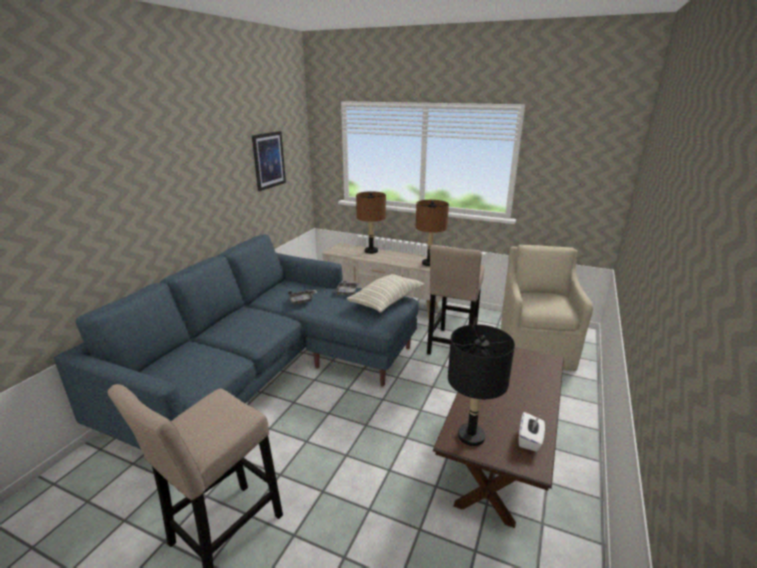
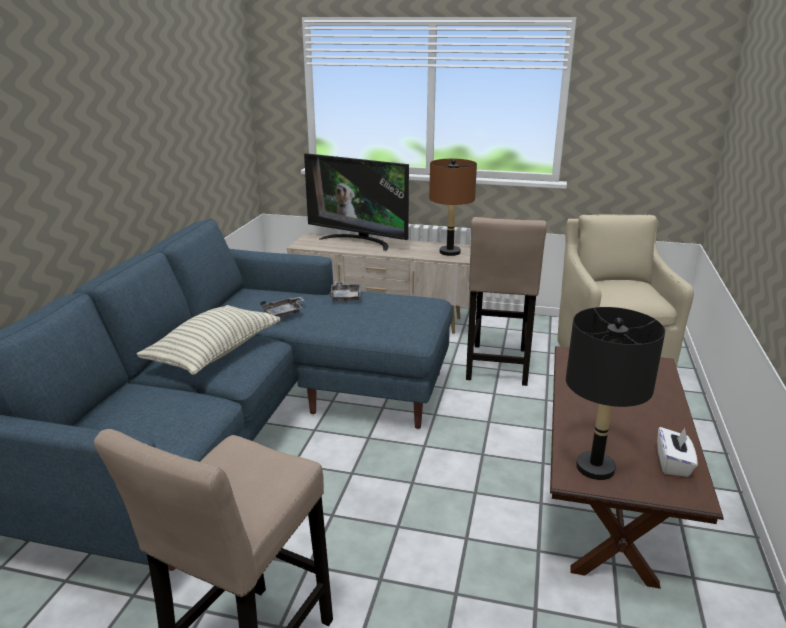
camera: 10 degrees left, 0 degrees up
picture [252,131,286,191] -> none
pillow [347,274,424,313] -> pillow moved to [137,305,280,375]
brown table lamp [356,191,386,254] -> television [304,153,409,251]

